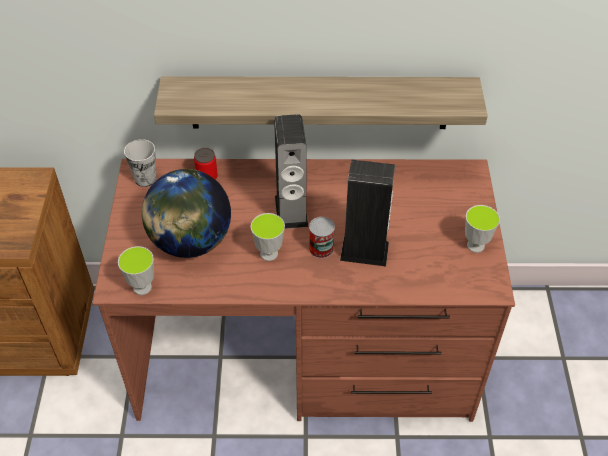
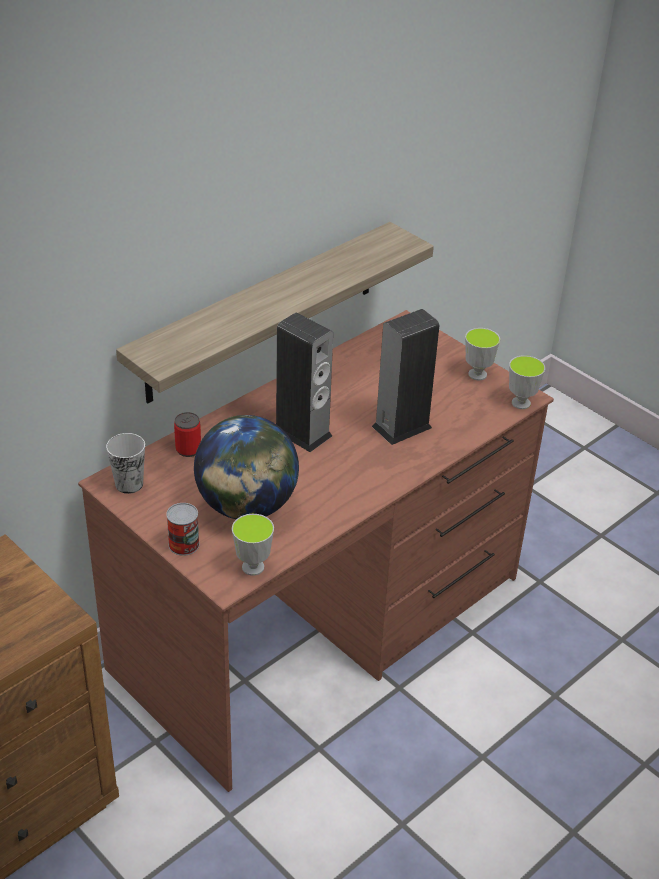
camera: 45 degrees left, 10 degrees down
cup [251,213,285,261] -> cup moved to [509,355,545,409]
can [309,217,335,259] -> can moved to [166,503,200,556]

